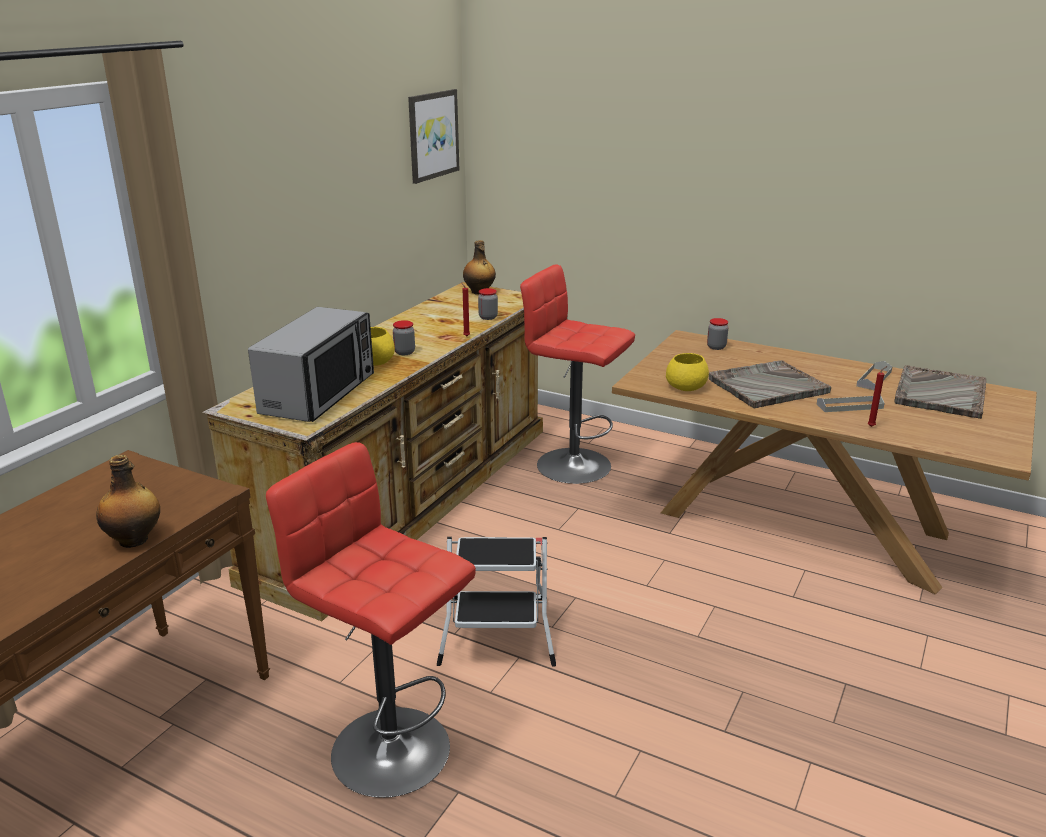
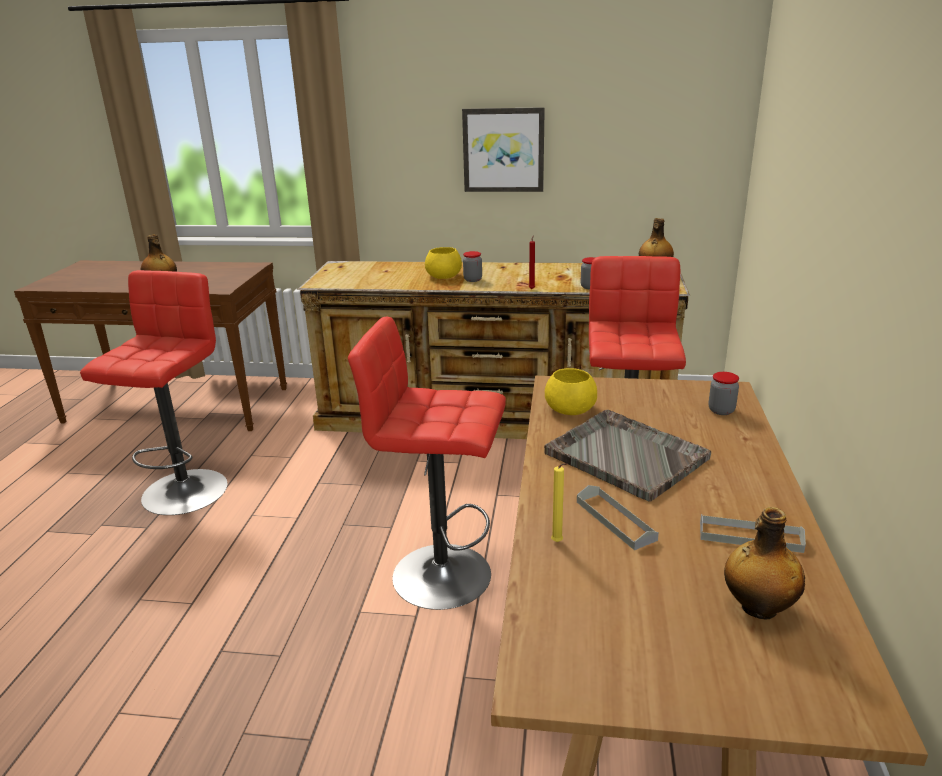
camera: 70 degrees right, 0 degrees up
microwave [248,307,374,422] -> none
picture [408,89,459,184] -> picture moved to [462,107,545,192]
step ladder [437,537,556,667] -> none
red candle [868,366,887,427] -> yellow candle [551,463,568,542]
grey tray [894,365,986,419] -> bottle [724,507,805,619]
none -> red stool [348,317,506,610]

